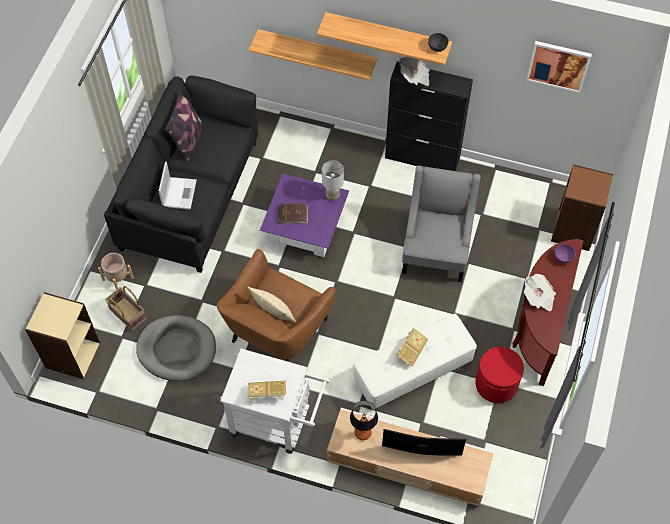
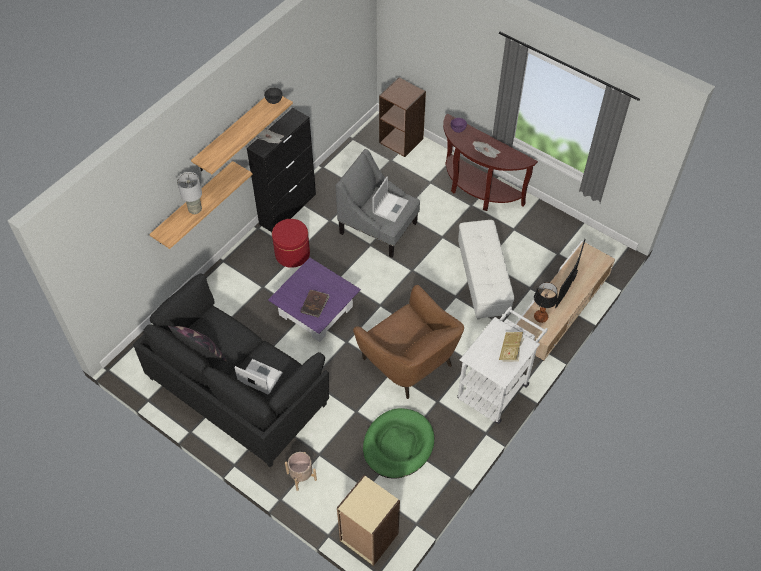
camera: 70 degrees left, 5 degrees down
basket [105,286,146,331] -> none
grey dog bed [136,315,216,381] -> green dog bed [363,408,434,479]
beige pillow [248,286,296,322] -> none
grey table lamp [322,160,344,200] -> grey table lamp moved to [177,172,202,214]
book [396,328,428,367] -> none
red ottoman [475,347,524,403] -> red ottoman moved to [272,219,310,268]
picture [526,41,592,93] -> none
none -> laptop [372,177,409,222]

